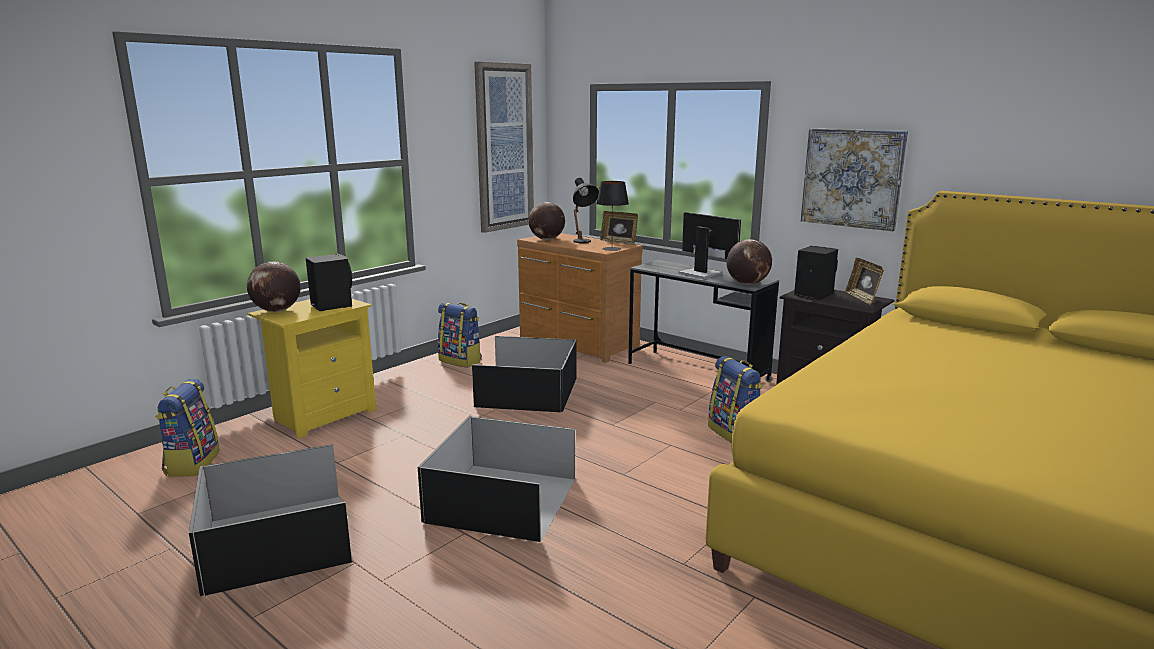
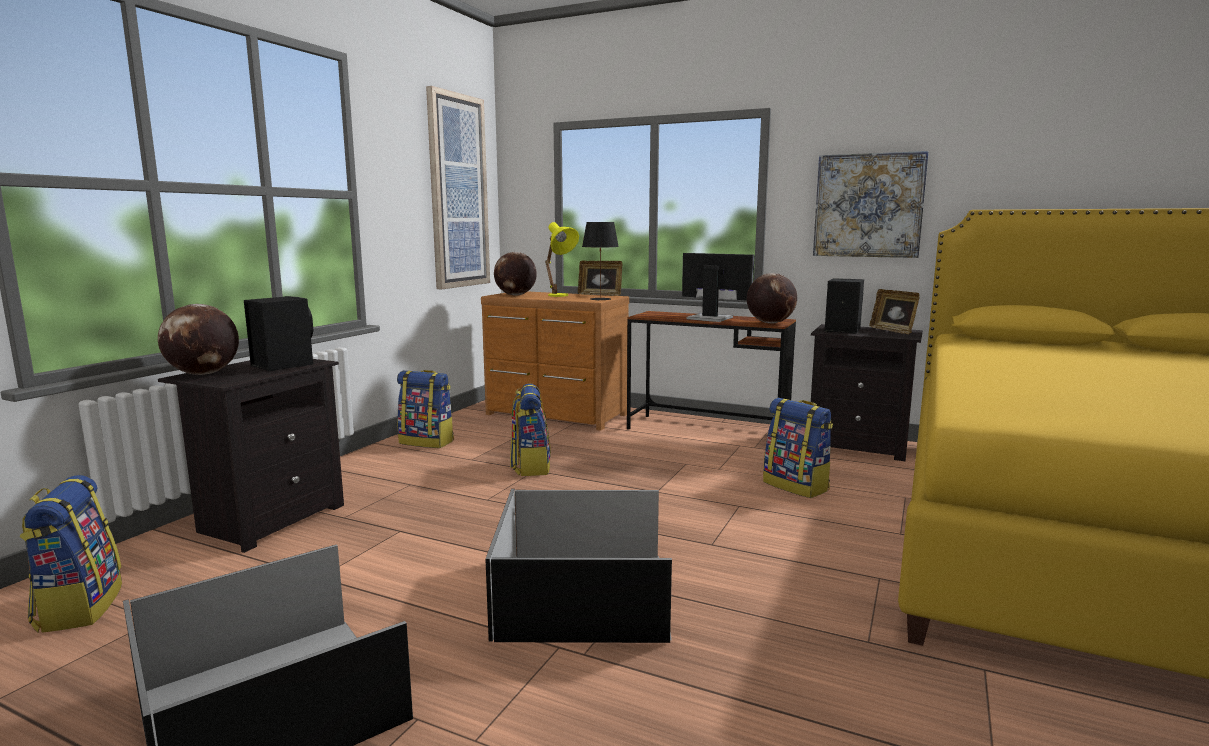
camera: 15 degrees left, 5 degrees down
yellow nightstand [248,299,376,438] -> black nightstand [158,359,344,553]
black storage box [472,336,577,412] -> backpack [510,384,551,476]
black table lamp [573,178,599,243] -> yellow table lamp [545,222,579,297]
grey desk [628,260,779,382] -> brown desk [627,311,796,429]

